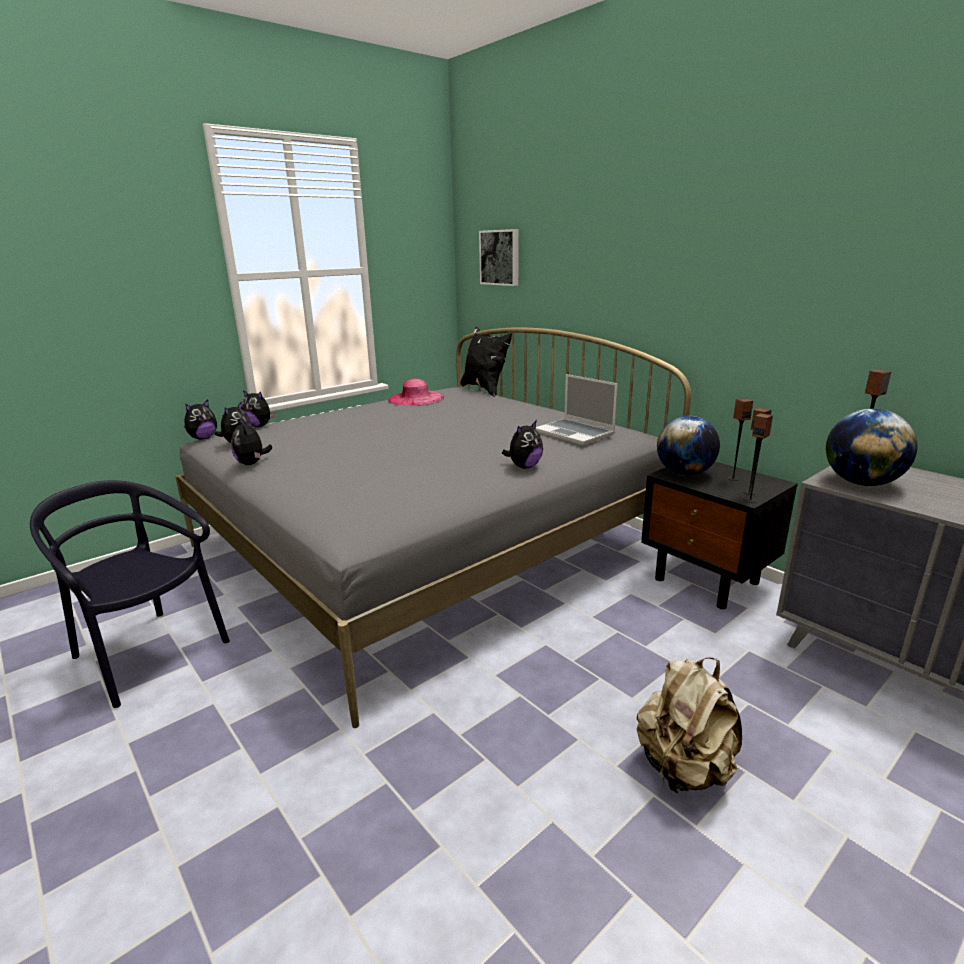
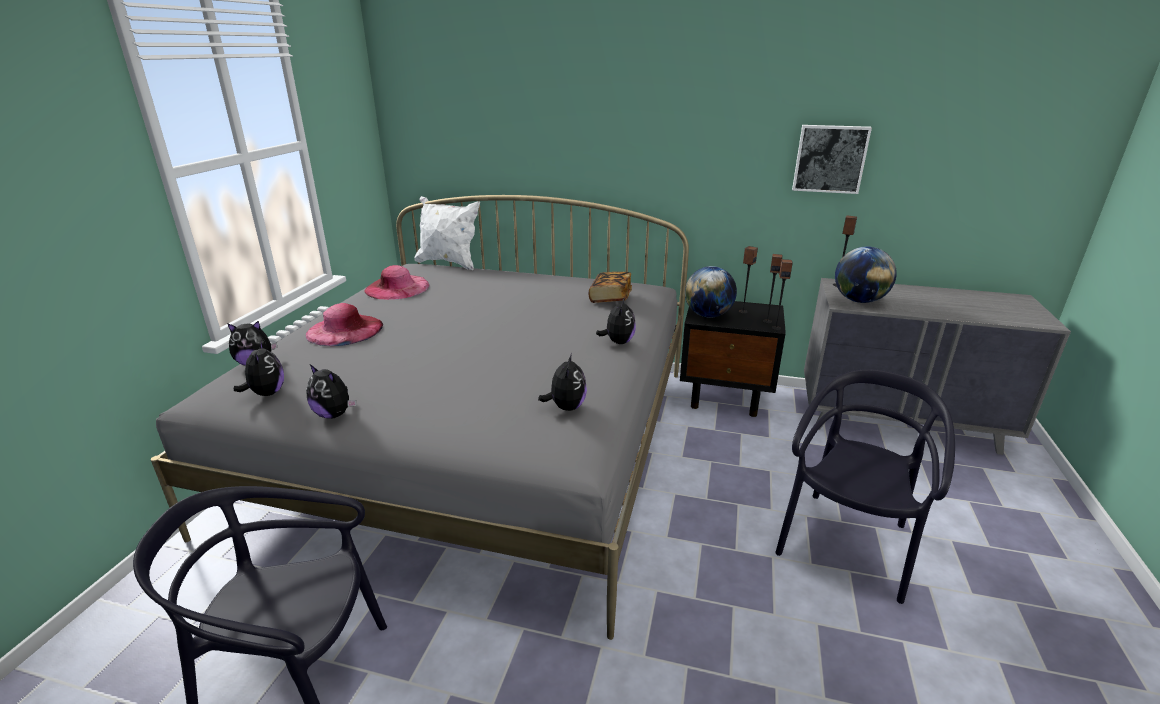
camera: 35 degrees left, 5 degrees up
plush toy [184,400,217,440] -> plush toy moved to [538,353,587,411]
black pillow [460,327,512,397] -> white pillow [414,196,480,270]
picture [479,229,518,286] -> picture moved to [792,125,872,194]
laptop [536,374,618,445] -> book [589,272,632,303]
beige backpack [637,657,742,793] -> black chair [775,369,955,604]
none -> pink hat [306,303,383,346]

